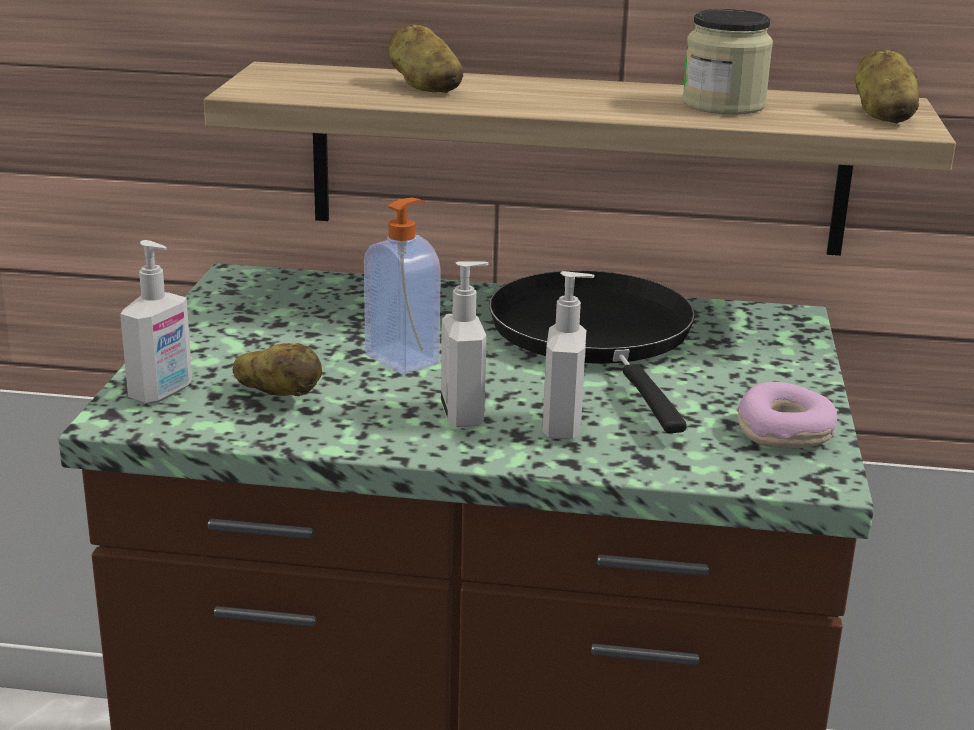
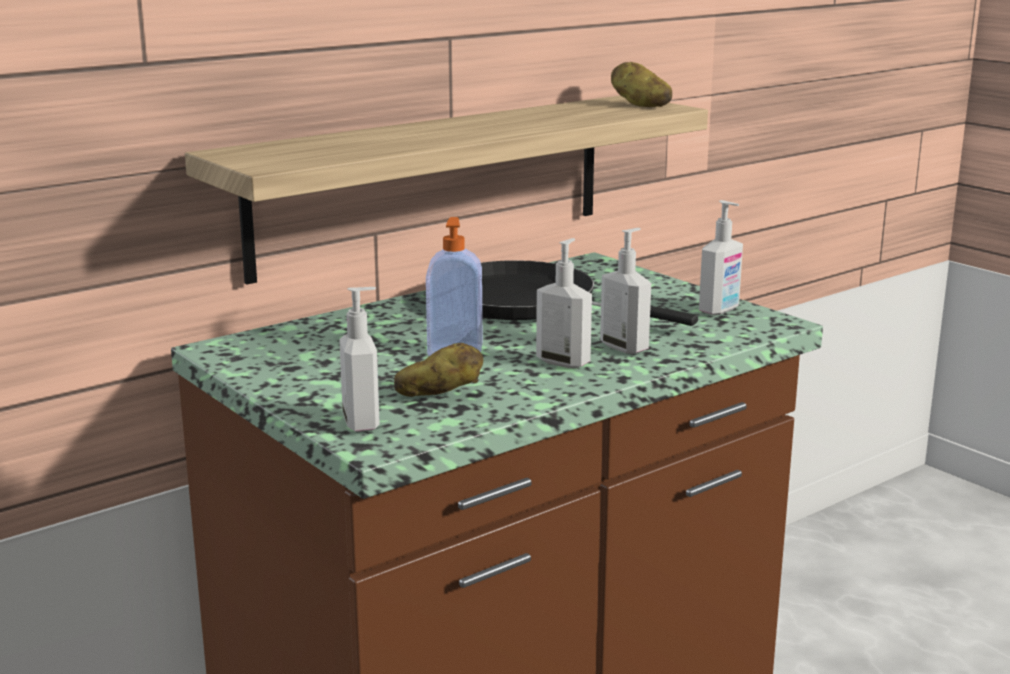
camera: 45 degrees left, 5 degrees down
potato [389,24,464,93] -> none
jar [682,9,773,115] -> none
donut [736,382,837,449] -> soap dispenser [699,200,743,316]

